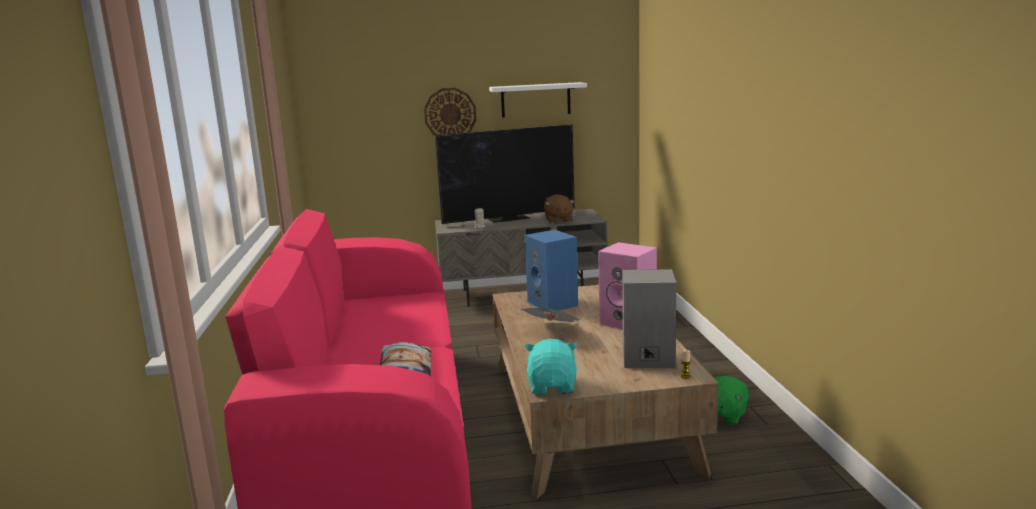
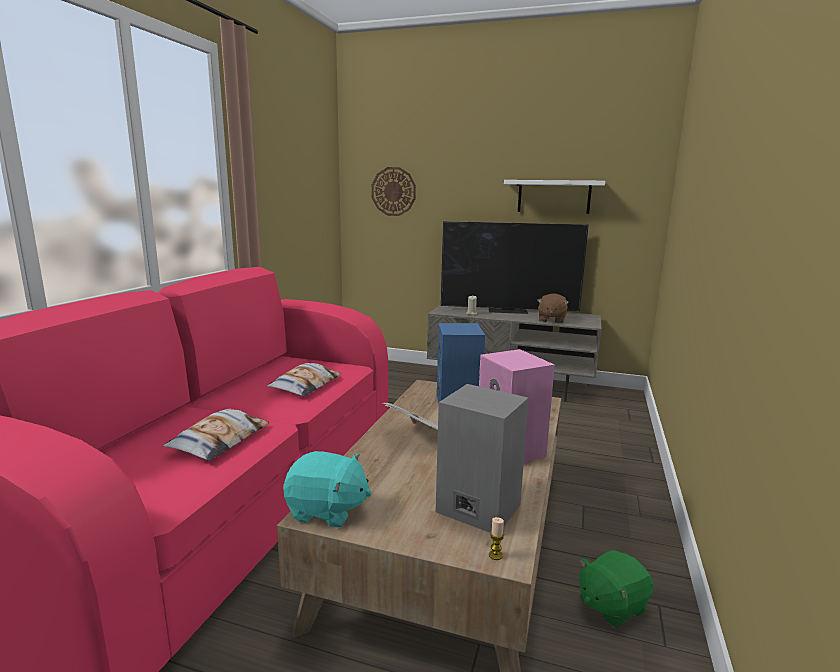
camera: 25 degrees right, 0 degrees up
wall clock [424,88,476,135] -> wall clock moved to [372,167,416,216]
turquoise plush toy [525,339,577,394] -> turquoise plush toy turned 75 degrees clockwise [283,451,372,528]
none -> pillow [267,363,341,396]

